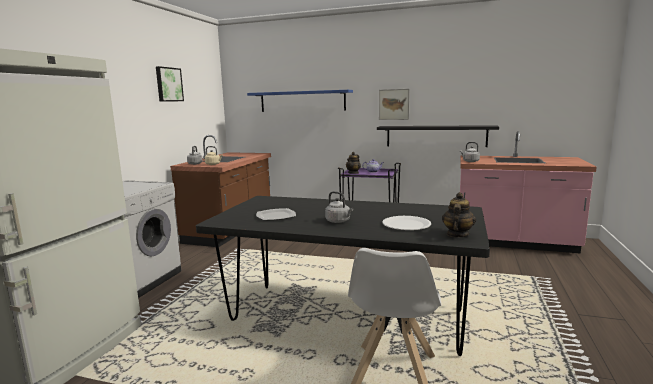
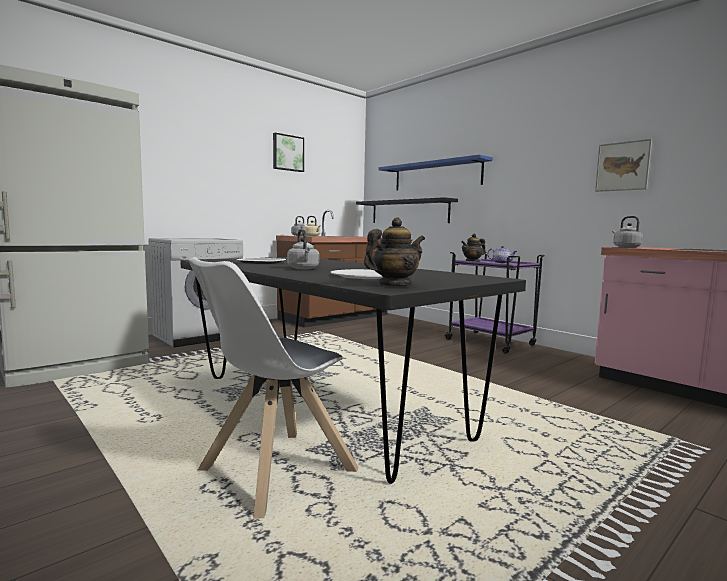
camera: 30 degrees right, 5 degrees down
black shelf [377,125,499,147] -> black shelf moved to [356,197,458,223]
picture [379,89,410,120] -> picture moved to [595,139,652,192]

